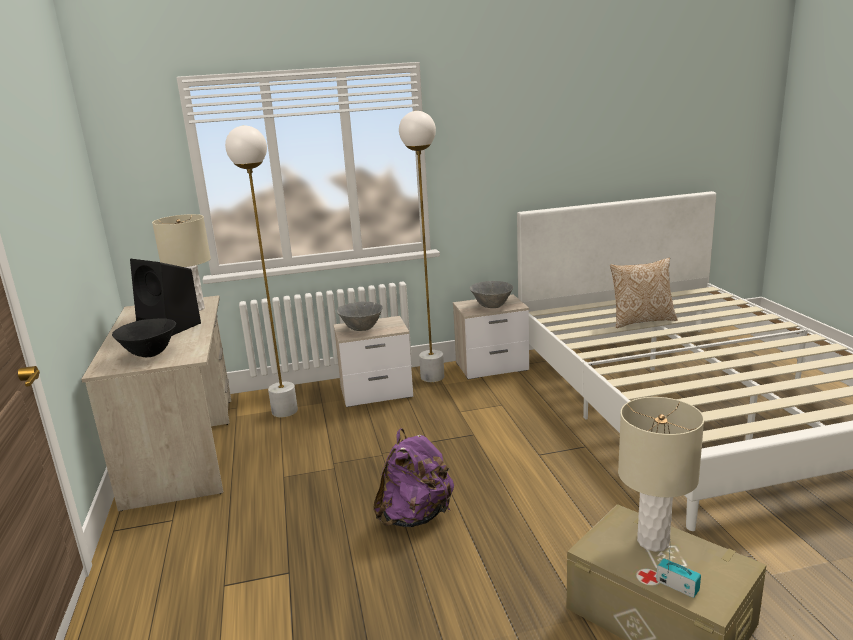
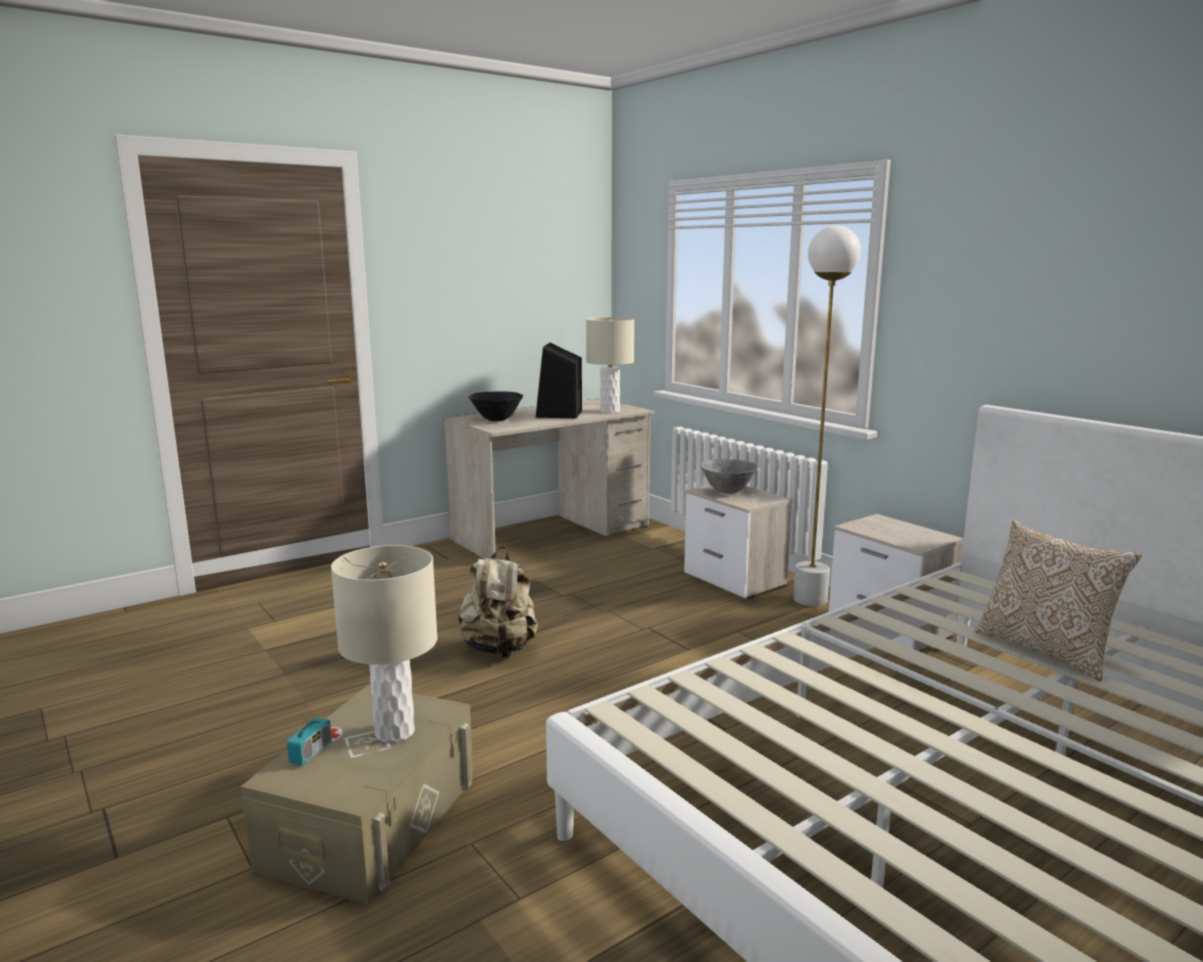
camera: 65 degrees right, 5 degrees down
white floor lamp [225,126,298,418] -> none
purple backpack [373,428,454,527] -> beige backpack [458,546,538,657]
grey bowl [470,281,513,308] -> none

